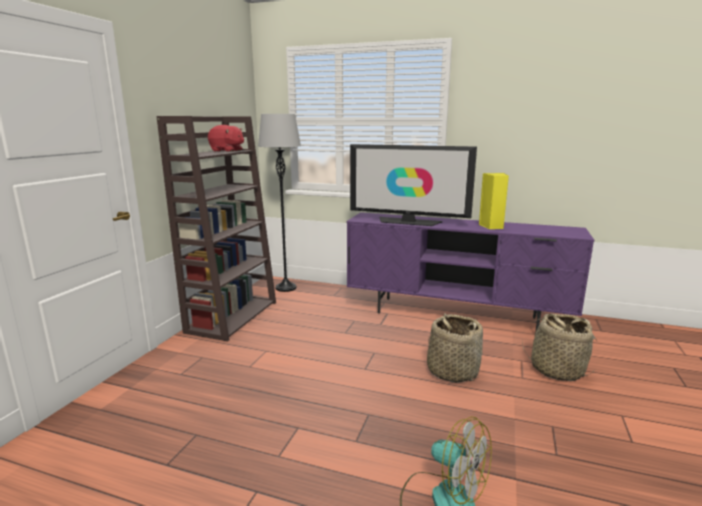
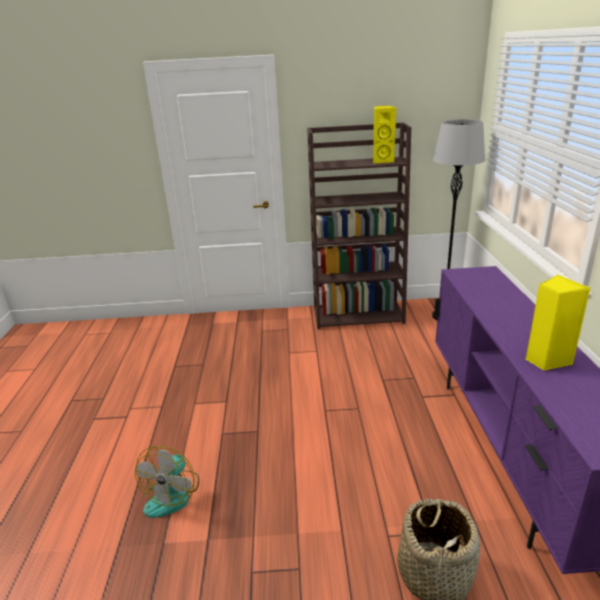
camera: 70 degrees right, 10 degrees up
red plush toy [208,125,244,152] -> yellow speaker [373,106,397,163]
television [350,144,477,226] -> none
basket [427,314,483,383] -> none

